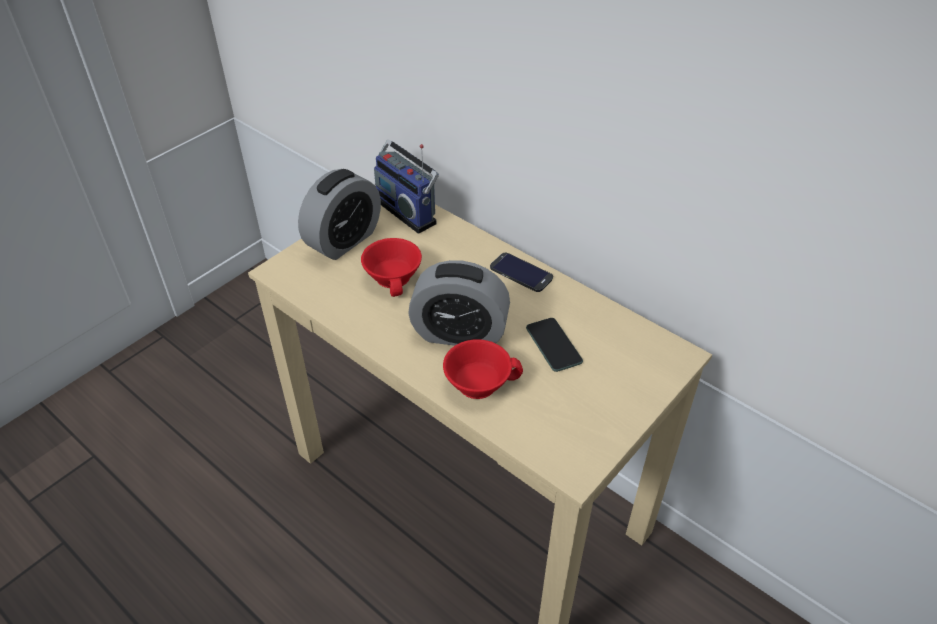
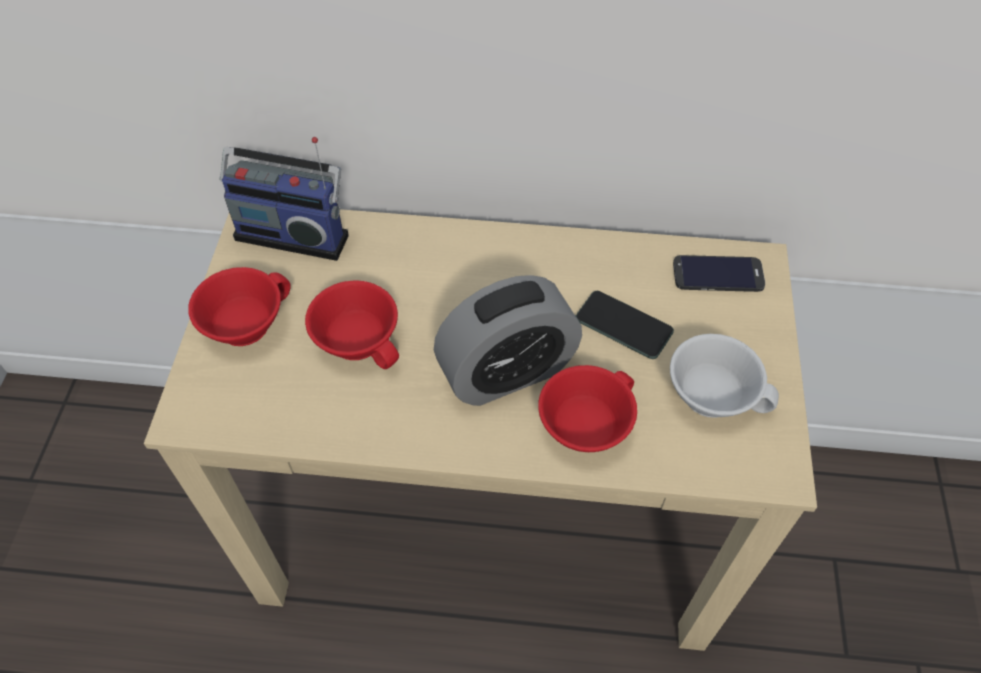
camera: 35 degrees left, 10 degrees up
alarm clock [298,169,381,260] -> red cup [188,267,291,346]
phone [490,253,553,292] -> phone moved to [673,255,765,292]
none -> white cup [670,334,779,418]

